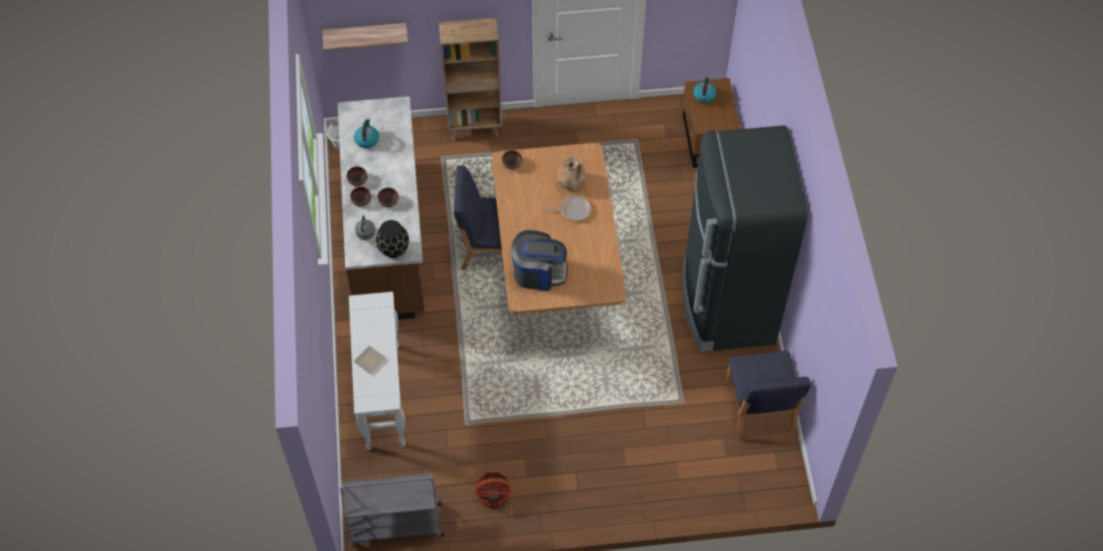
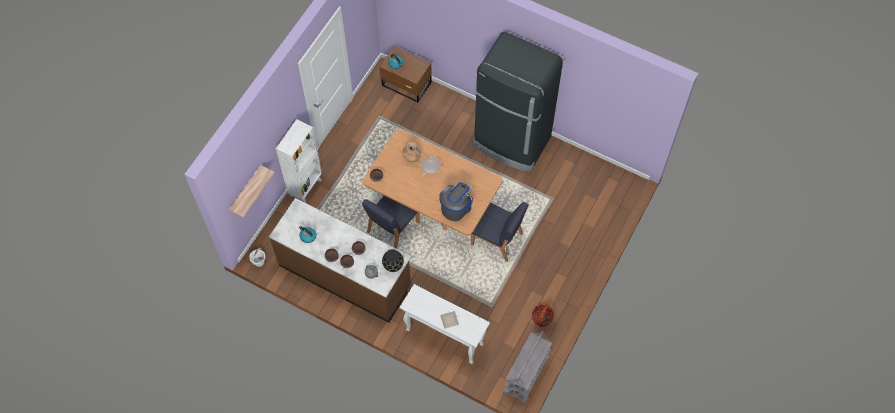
camera: 55 degrees left, 5 degrees up
brown bookcase [439,18,502,141] -> white bookcase [276,119,322,204]
blue chair [726,351,811,441] -> blue chair moved to [471,202,529,262]

